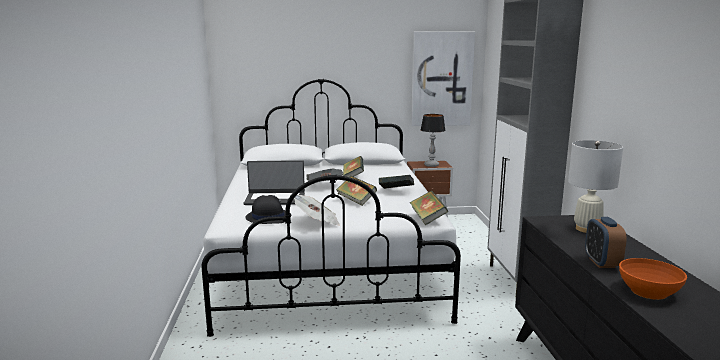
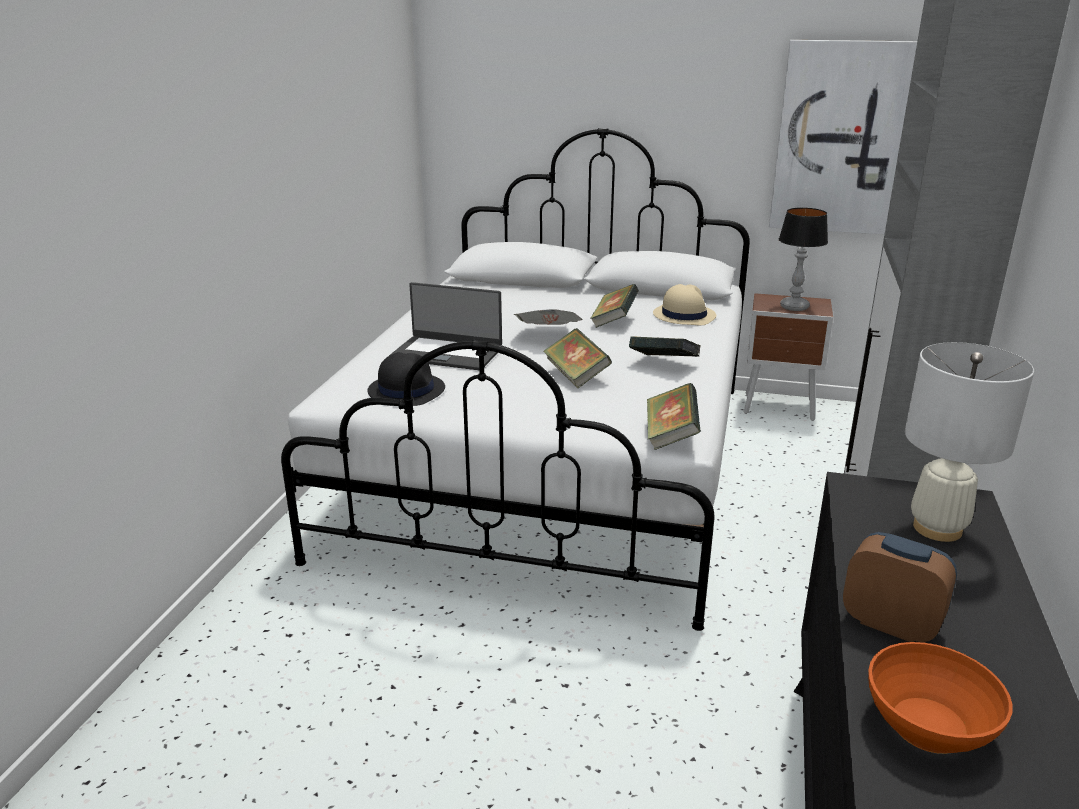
camera: 20 degrees right, 10 degrees up
newspaper [294,195,340,225] -> none
alarm clock [585,217,626,268] -> alarm clock turned 105 degrees clockwise [843,532,957,642]
none -> beige hat [653,284,716,326]

